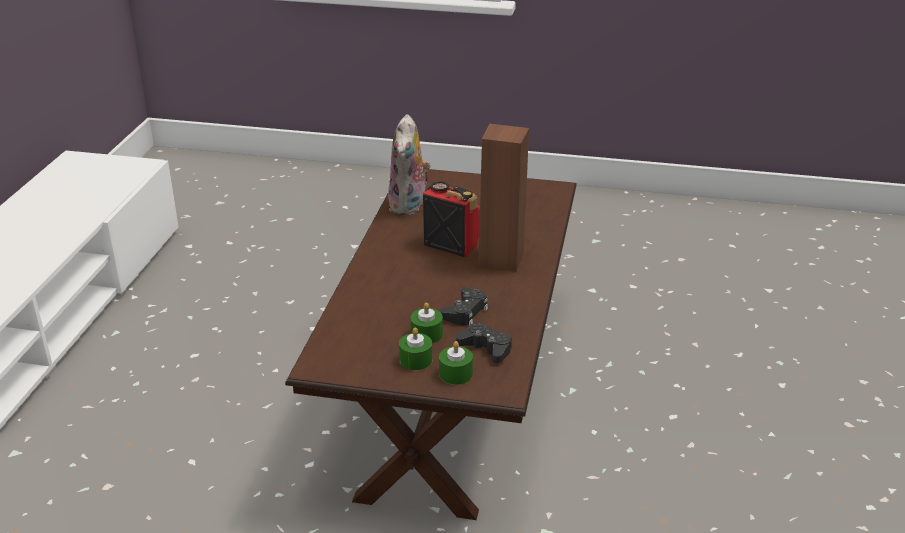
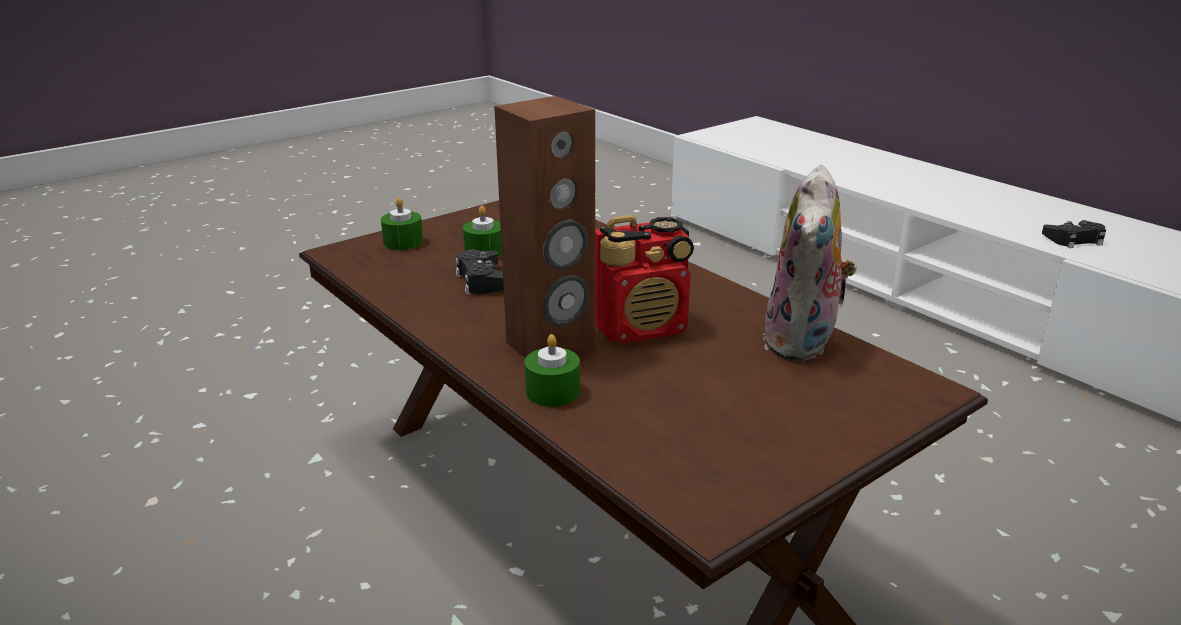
camera: 130 degrees right, 5 degrees down
plush toy [388,114,431,216] -> plush toy turned 120 degrees counterclockwise [763,165,857,361]
green candle [399,328,432,370] -> green candle moved to [525,334,580,407]
black game controller [456,322,512,363] -> black game controller moved to [1042,220,1106,248]

